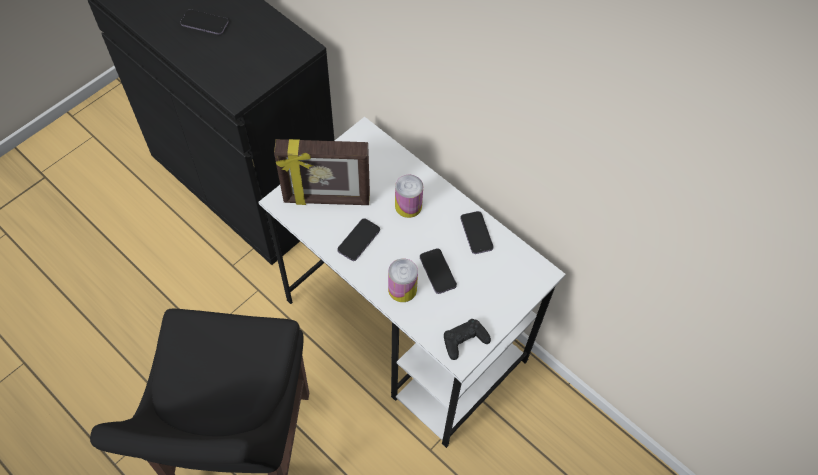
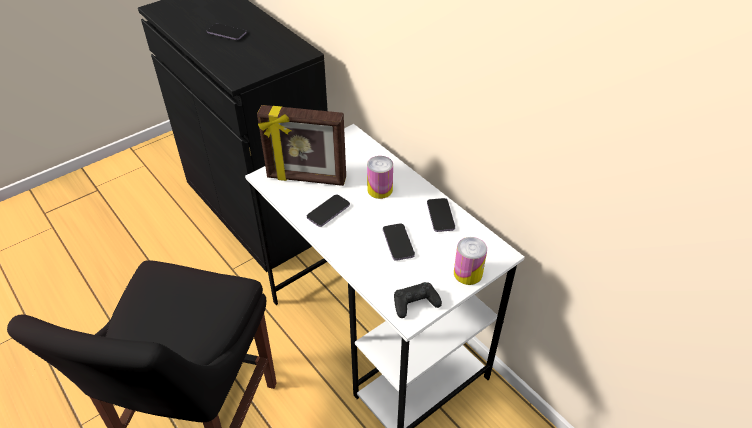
camera: 10 degrees right, 15 degrees down
can [388,259,418,302] -> can moved to [454,237,487,285]

